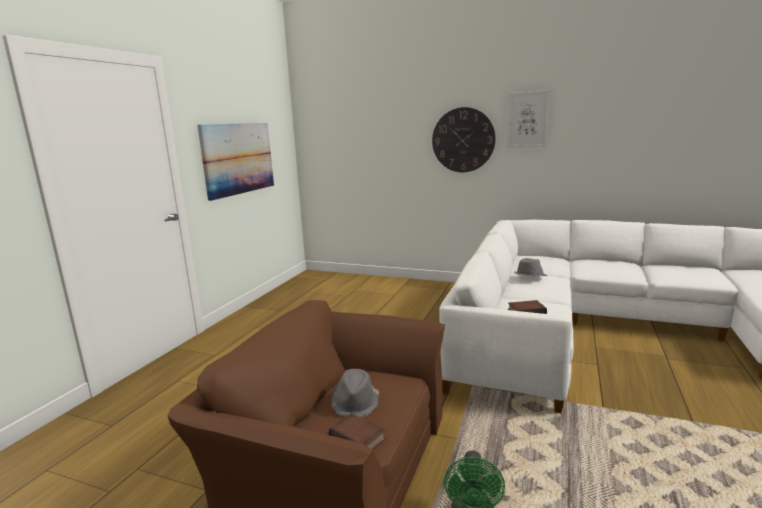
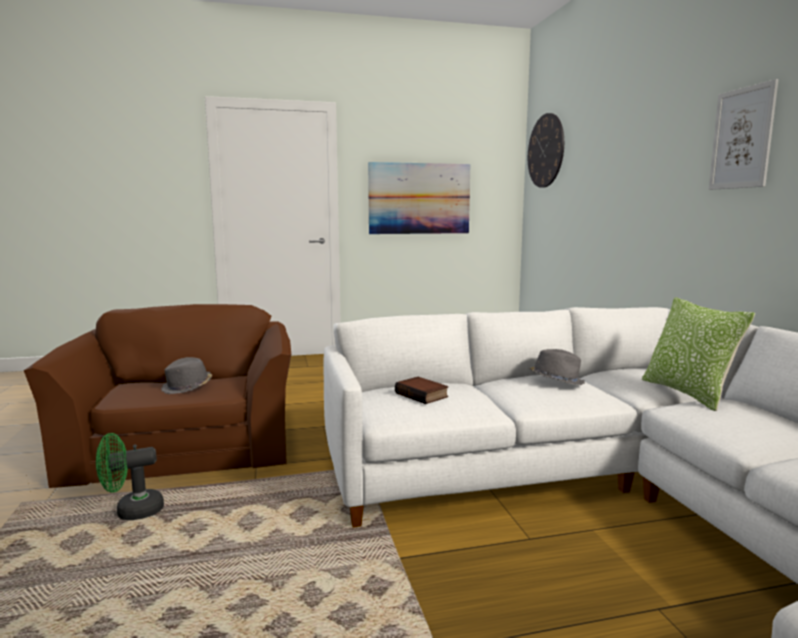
camera: 55 degrees right, 5 degrees down
book [329,413,385,450] -> none
wall clock [432,107,496,172] -> wall clock moved to [528,113,564,188]
none -> pillow [642,297,755,411]

